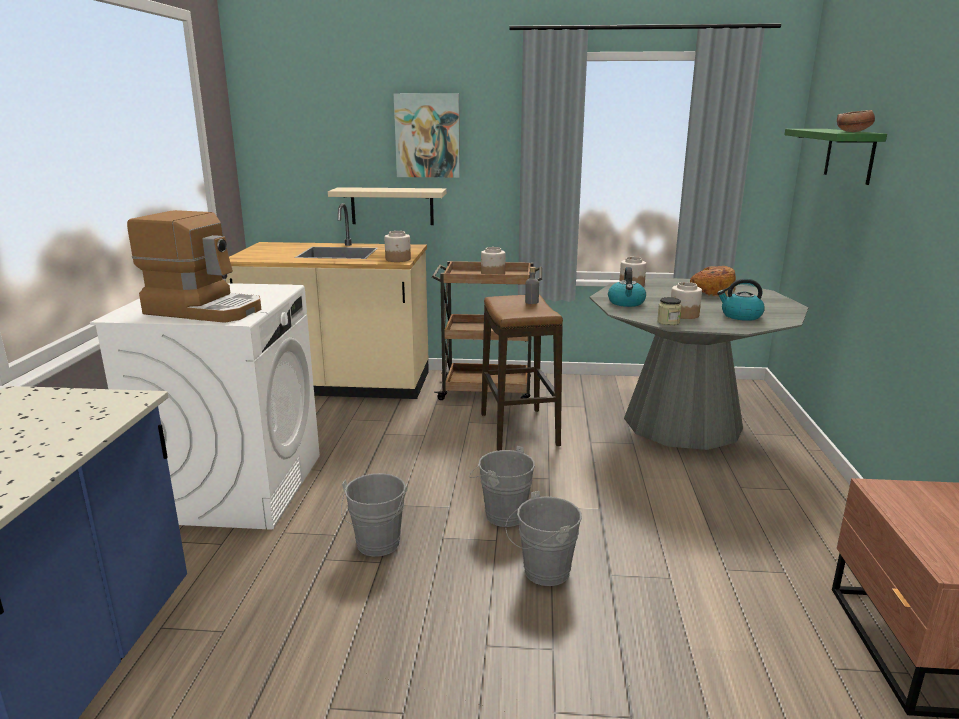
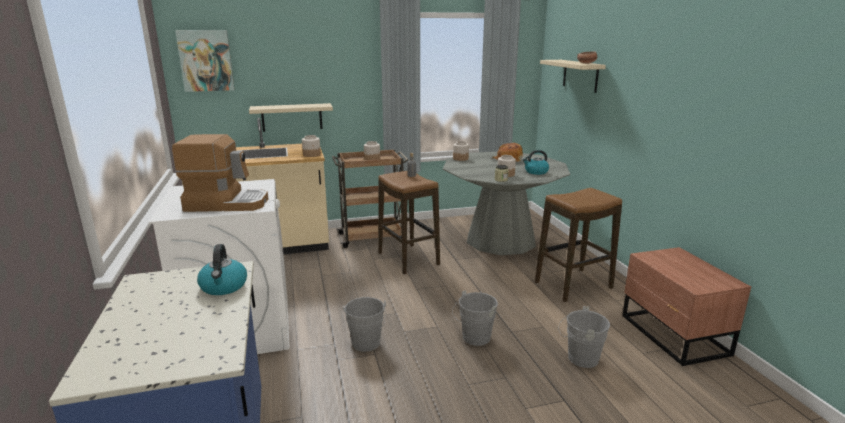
camera: 20 degrees left, 0 degrees up
picture [394,93,460,178] -> picture moved to [175,30,234,92]
grey bucket [469,446,535,527] -> grey bucket moved to [558,306,610,368]
kettle [608,267,646,307] -> kettle moved to [197,244,247,295]
green shelf [785,129,887,185] -> beige shelf [540,60,606,93]
none -> stool [535,188,622,302]

